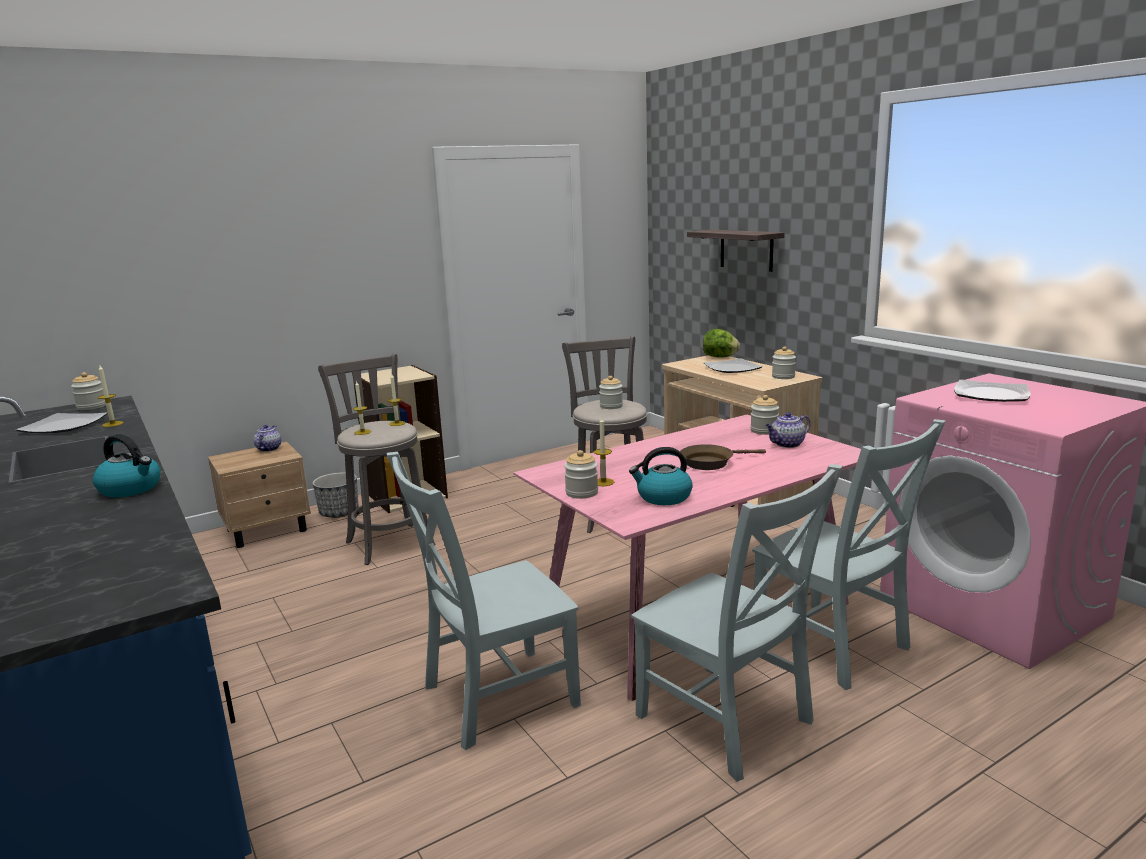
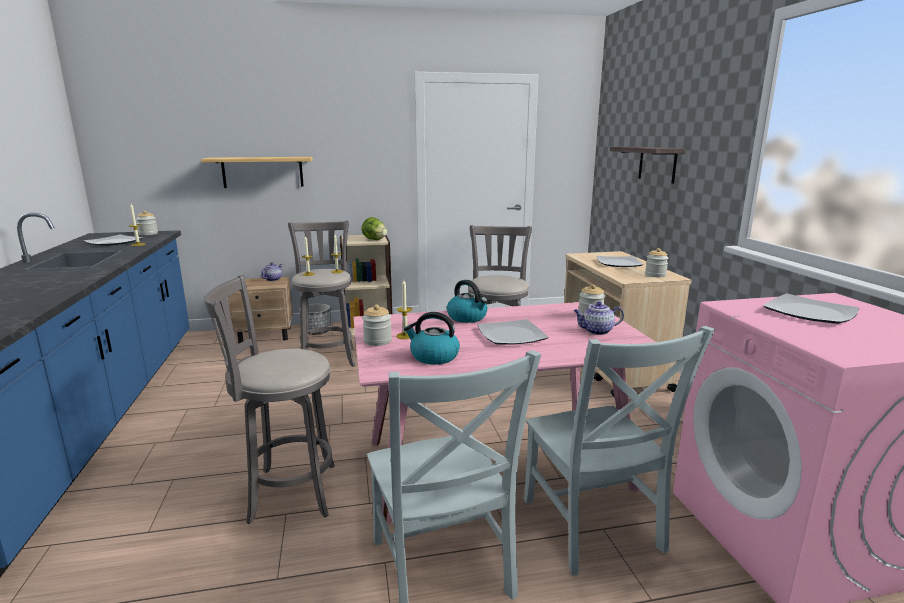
camera: 20 degrees right, 0 degrees up
kettle [93,434,160,497] -> kettle moved to [447,280,488,323]
grey chair [387,452,581,750] -> grey stool [204,275,335,524]
jar [599,376,623,409] -> none
brown frying pan [680,444,766,470] -> plate [478,319,548,345]
lettuce [703,329,740,358] -> lettuce moved to [361,217,387,240]
none -> shelf [201,157,313,188]

